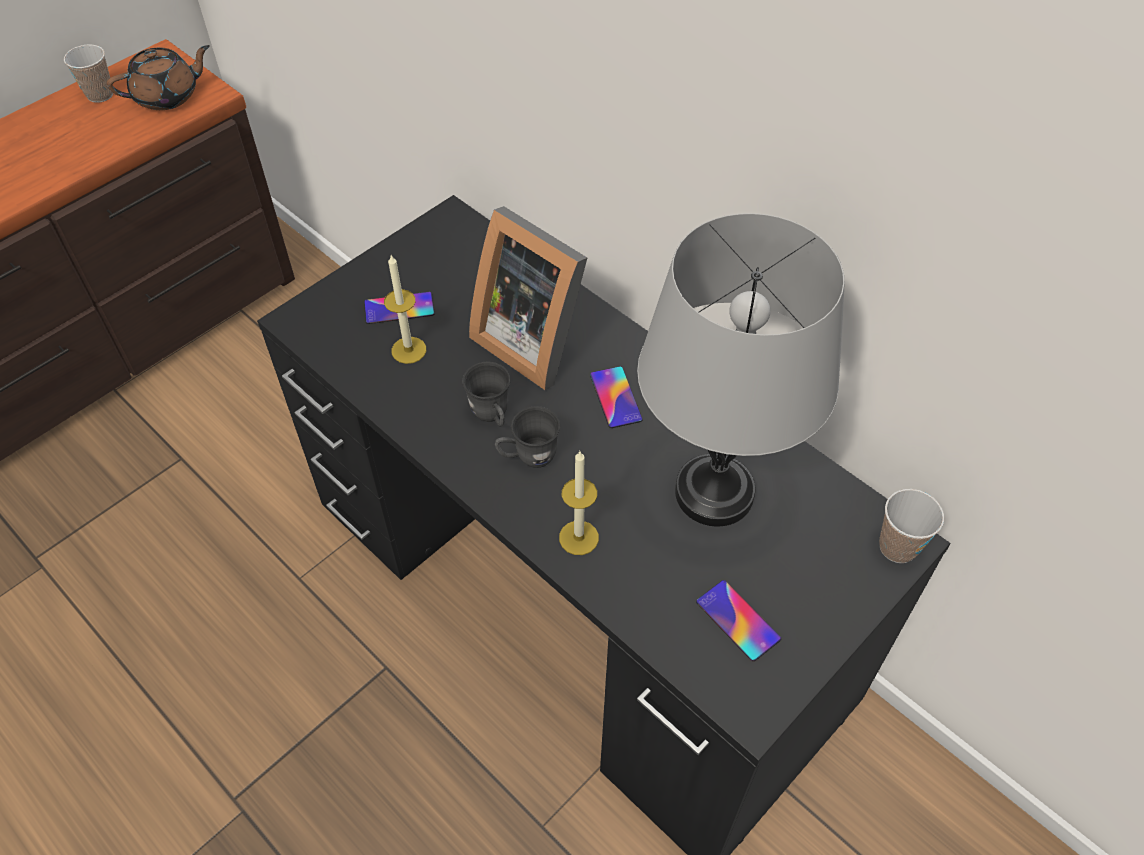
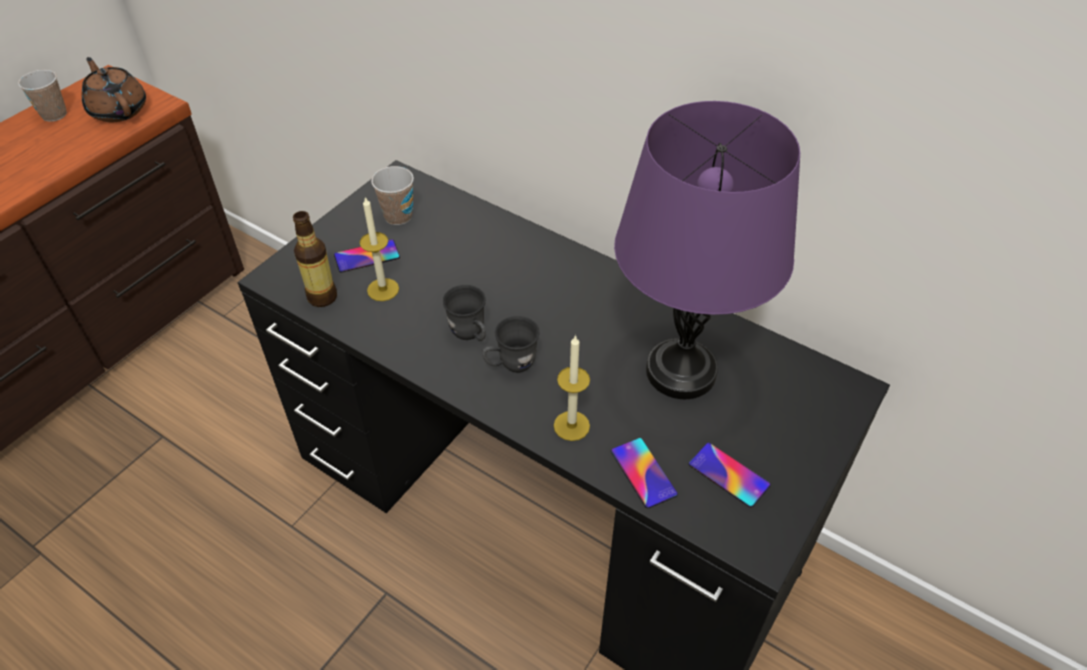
camera: 10 degrees left, 5 degrees down
brown teapot [107,45,210,110] -> brown teapot turned 90 degrees counterclockwise [82,57,146,122]
picture frame [469,206,587,390] -> none
phone [590,366,643,428] -> phone moved to [611,438,678,508]
grey table lamp [637,213,845,526] -> purple table lamp [614,101,800,399]
cup [879,489,944,563] -> cup moved to [371,166,414,225]
none -> bottle [293,211,337,307]

